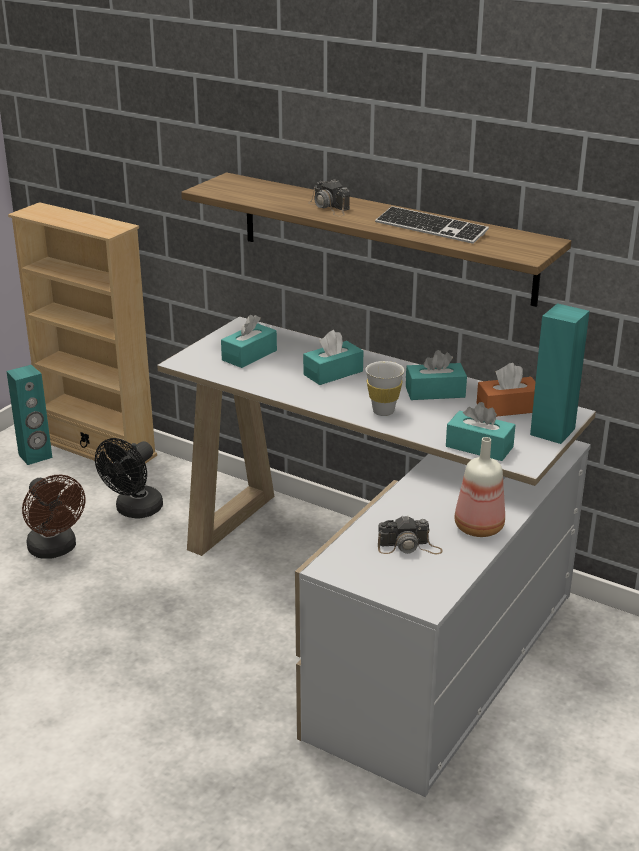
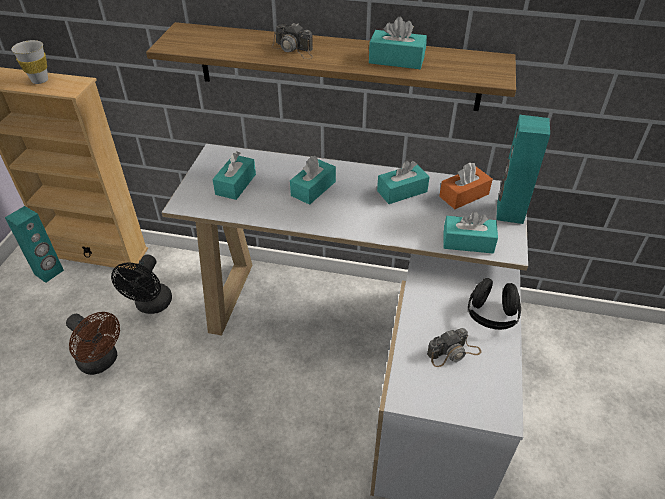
camera: 20 degrees left, 15 degrees up
white cup [366,361,404,416] -> white cup moved to [11,40,48,84]
keyboard [375,206,489,244] -> turquoise tissue box [369,17,427,69]
bottle [455,437,505,537] -> black headphones [468,278,521,330]

